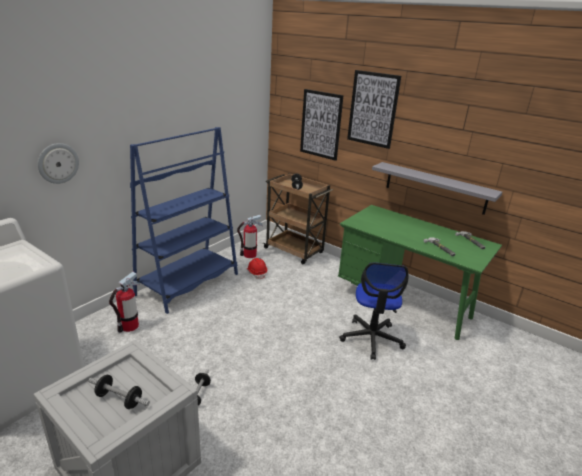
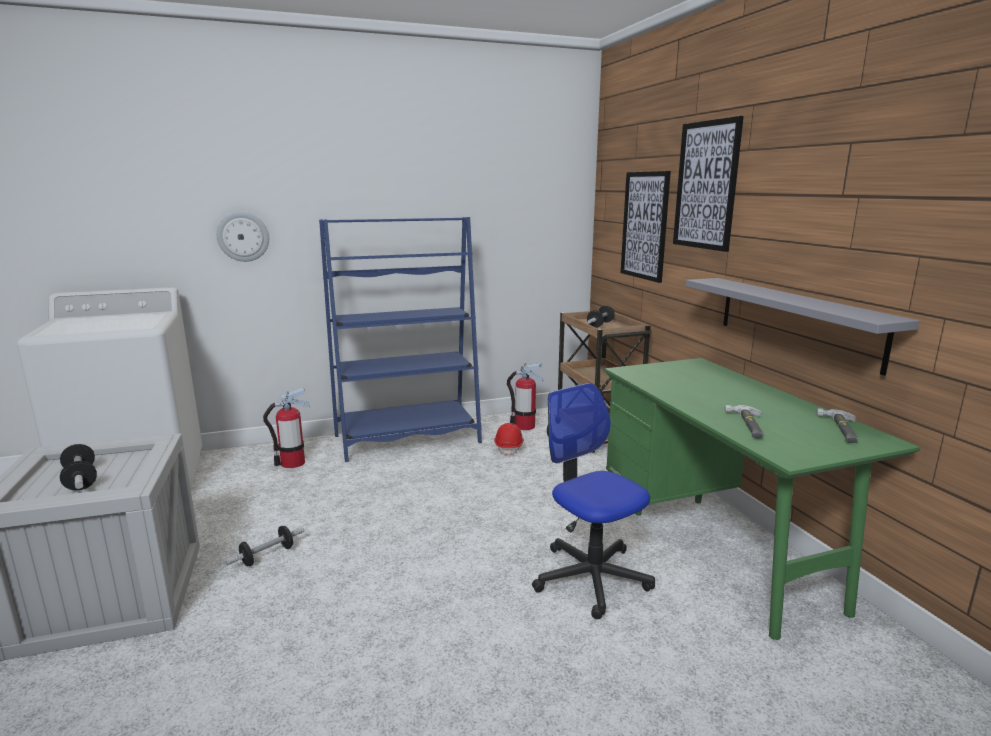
camera: 35 degrees right, 10 degrees down
office chair [339,262,408,360] -> office chair turned 105 degrees clockwise [532,383,655,619]

